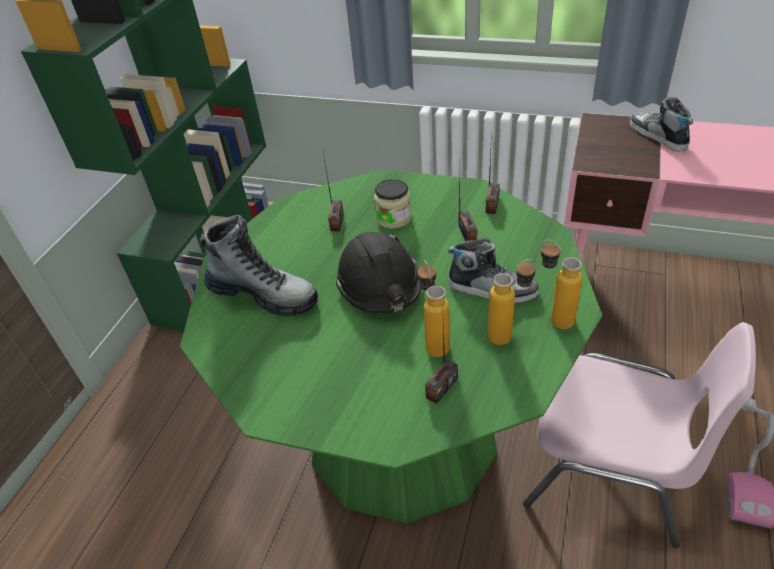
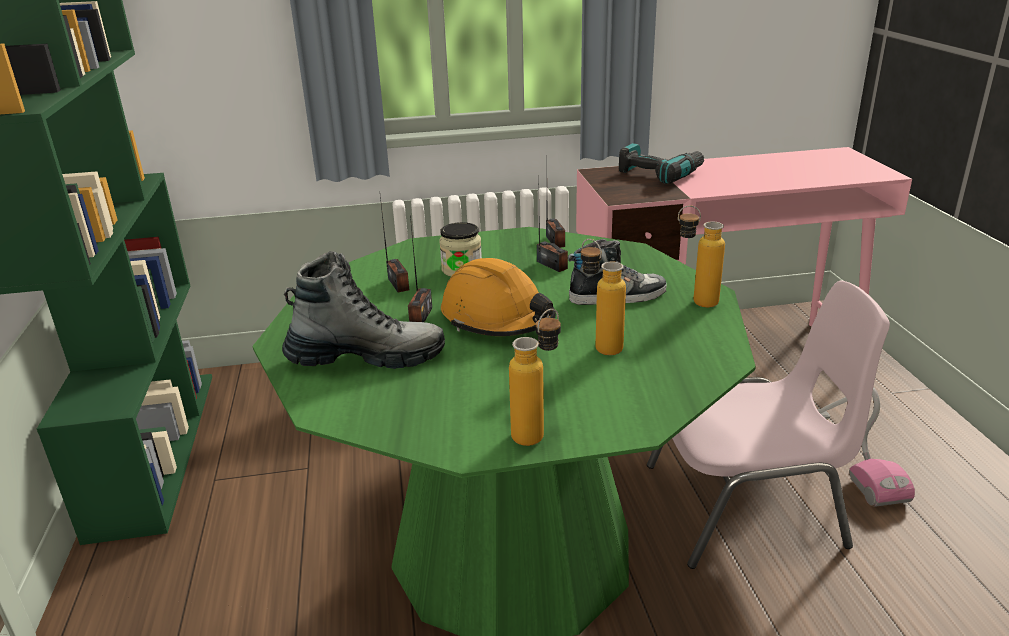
camera: 30 degrees left, 15 degrees down
black hard hat [336,232,422,314] -> orange hard hat [441,258,556,336]
radio [425,322,458,404] -> radio moved to [408,215,432,322]
bottle [488,259,536,345] -> bottle moved to [509,309,561,446]
shoe [630,97,693,152] -> power drill [619,143,704,184]

